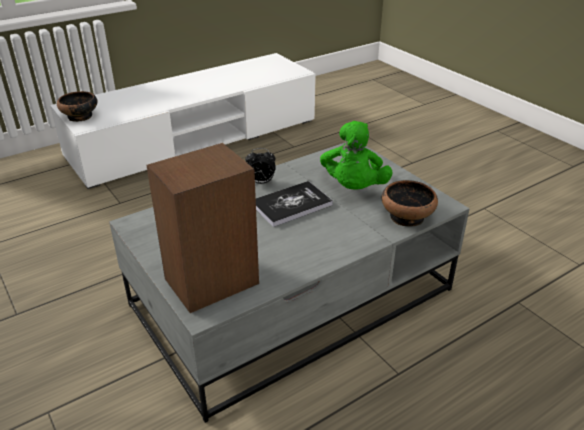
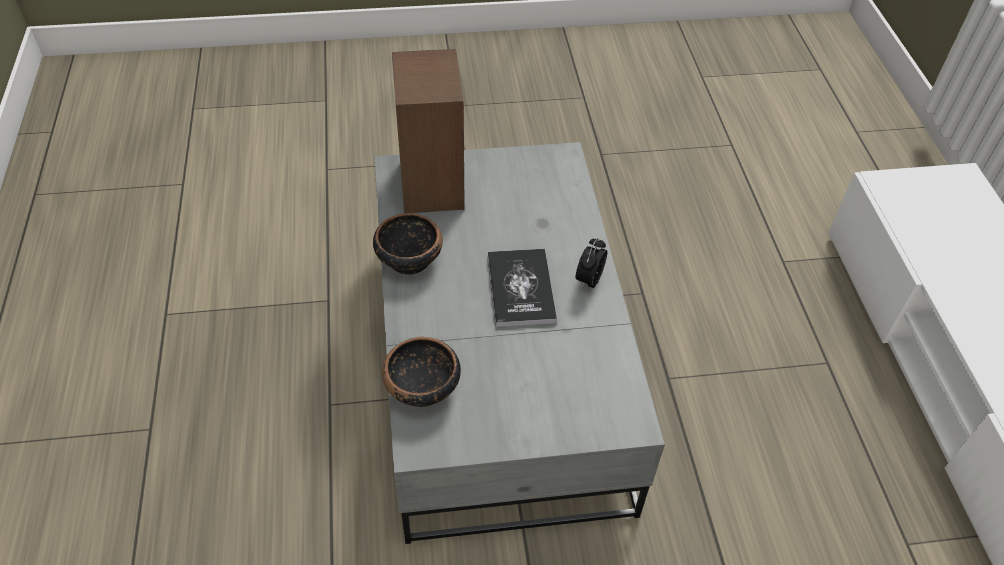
camera: 115 degrees right, 15 degrees up
bowl [57,91,98,122] -> bowl moved to [373,213,443,275]
green plush toy [320,121,393,190] -> none

